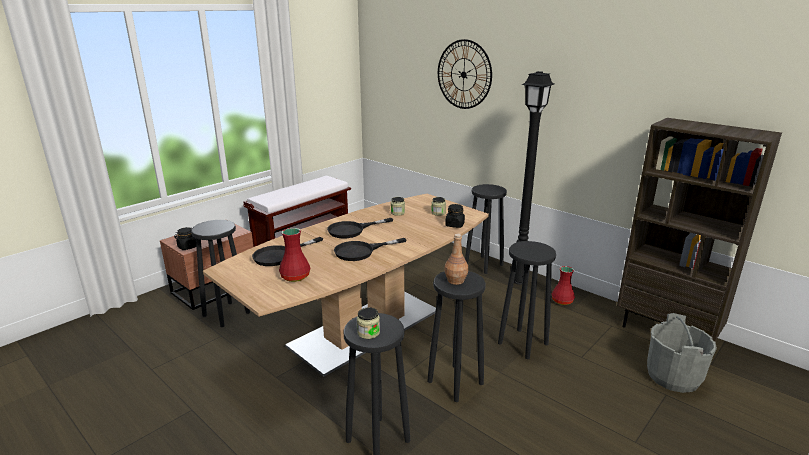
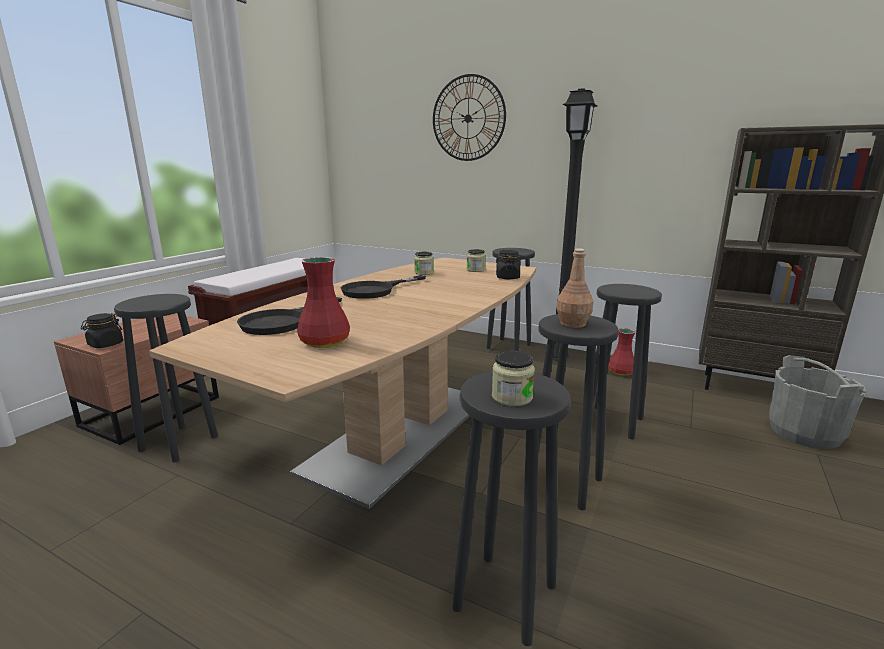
camera: 15 degrees left, 5 degrees down
black frying pan [334,238,407,261] -> none

